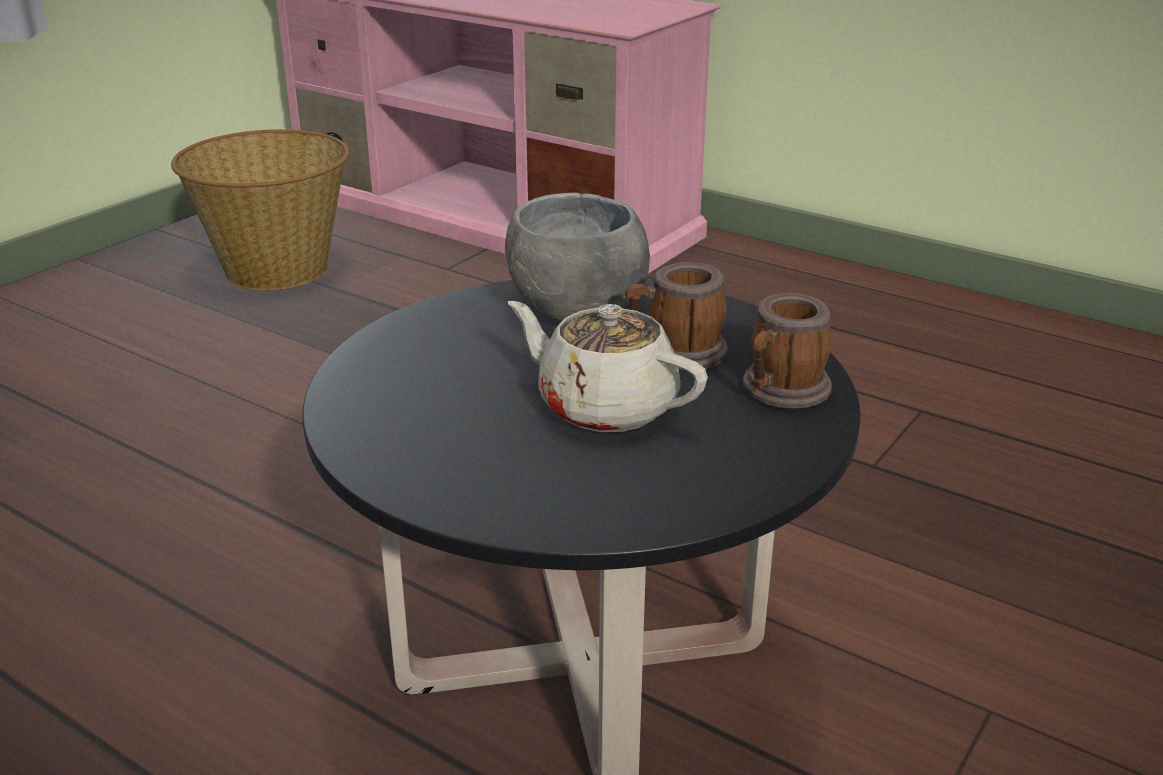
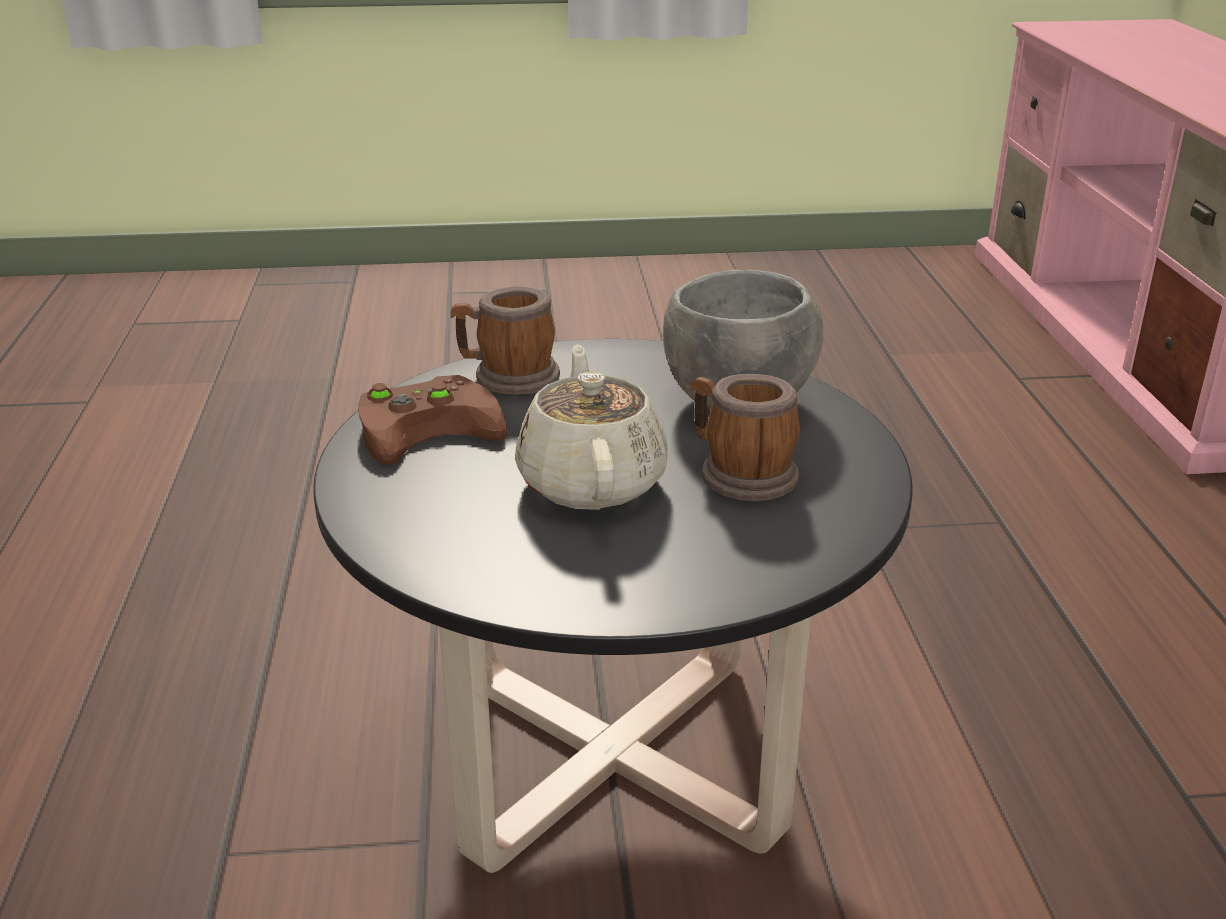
camera: 50 degrees right, 0 degrees up
basket [171,129,350,290] -> none
mug [743,293,832,409] -> mug moved to [451,286,560,395]
none -> brown game controller [358,375,507,465]

